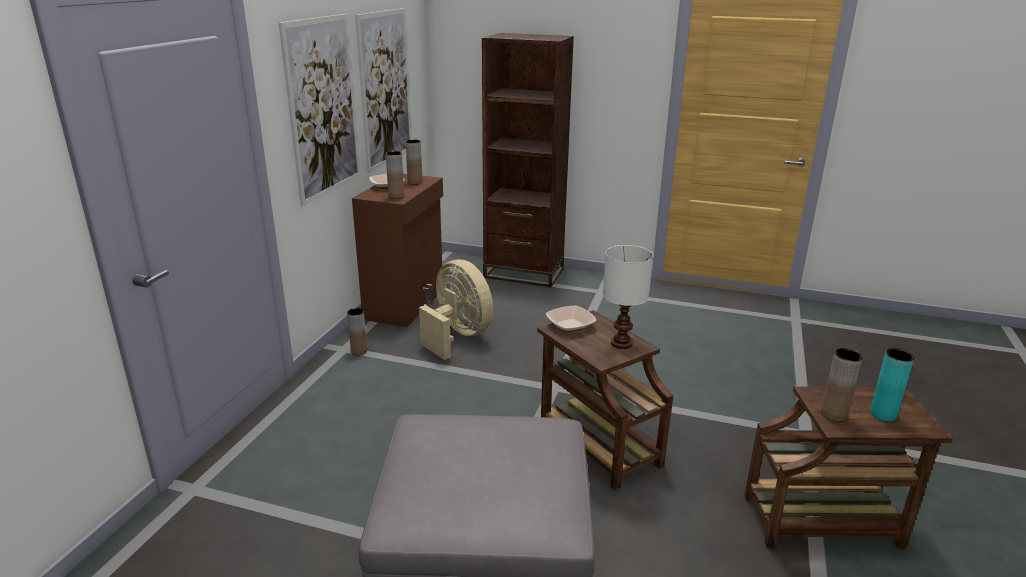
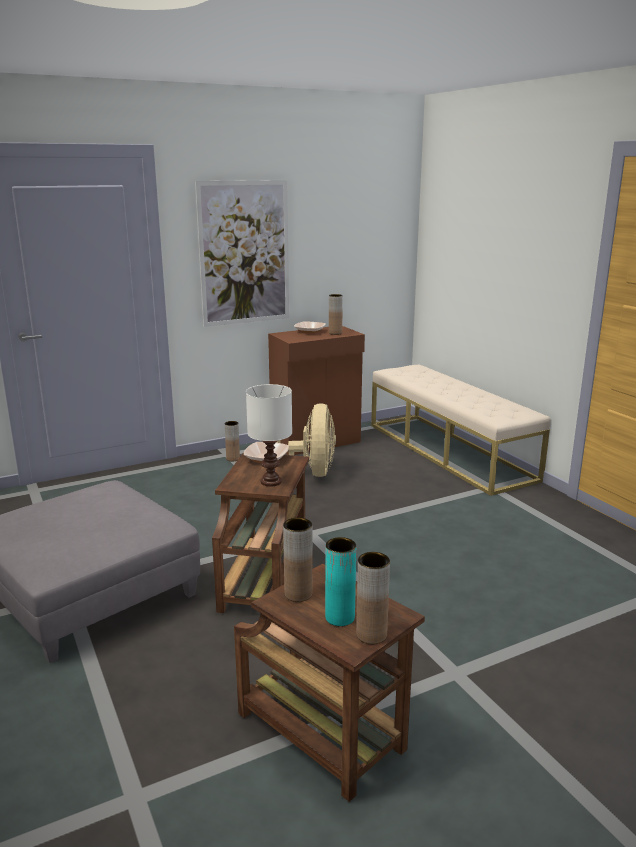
camera: 45 degrees right, 5 degrees down
picture [355,8,412,173] -> none
brown vase [386,151,404,199] -> brown vase moved to [356,552,390,644]
brown bookcase [482,33,574,287] -> beige bench [371,364,550,496]

